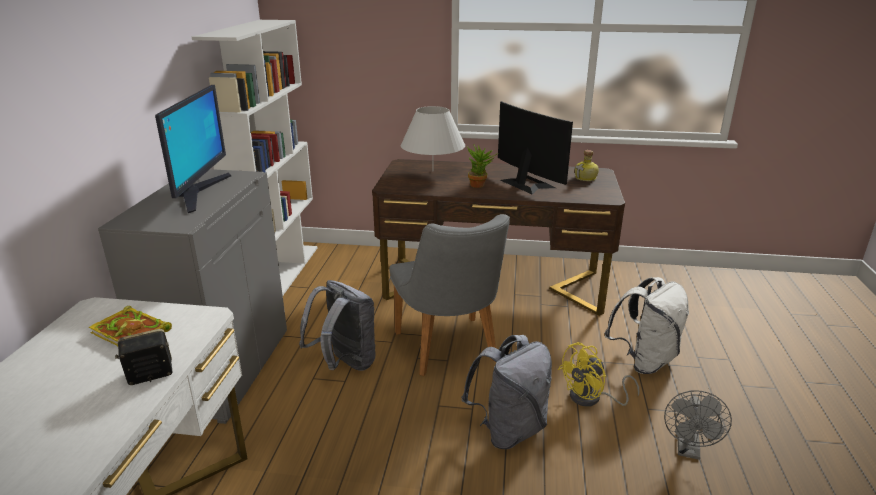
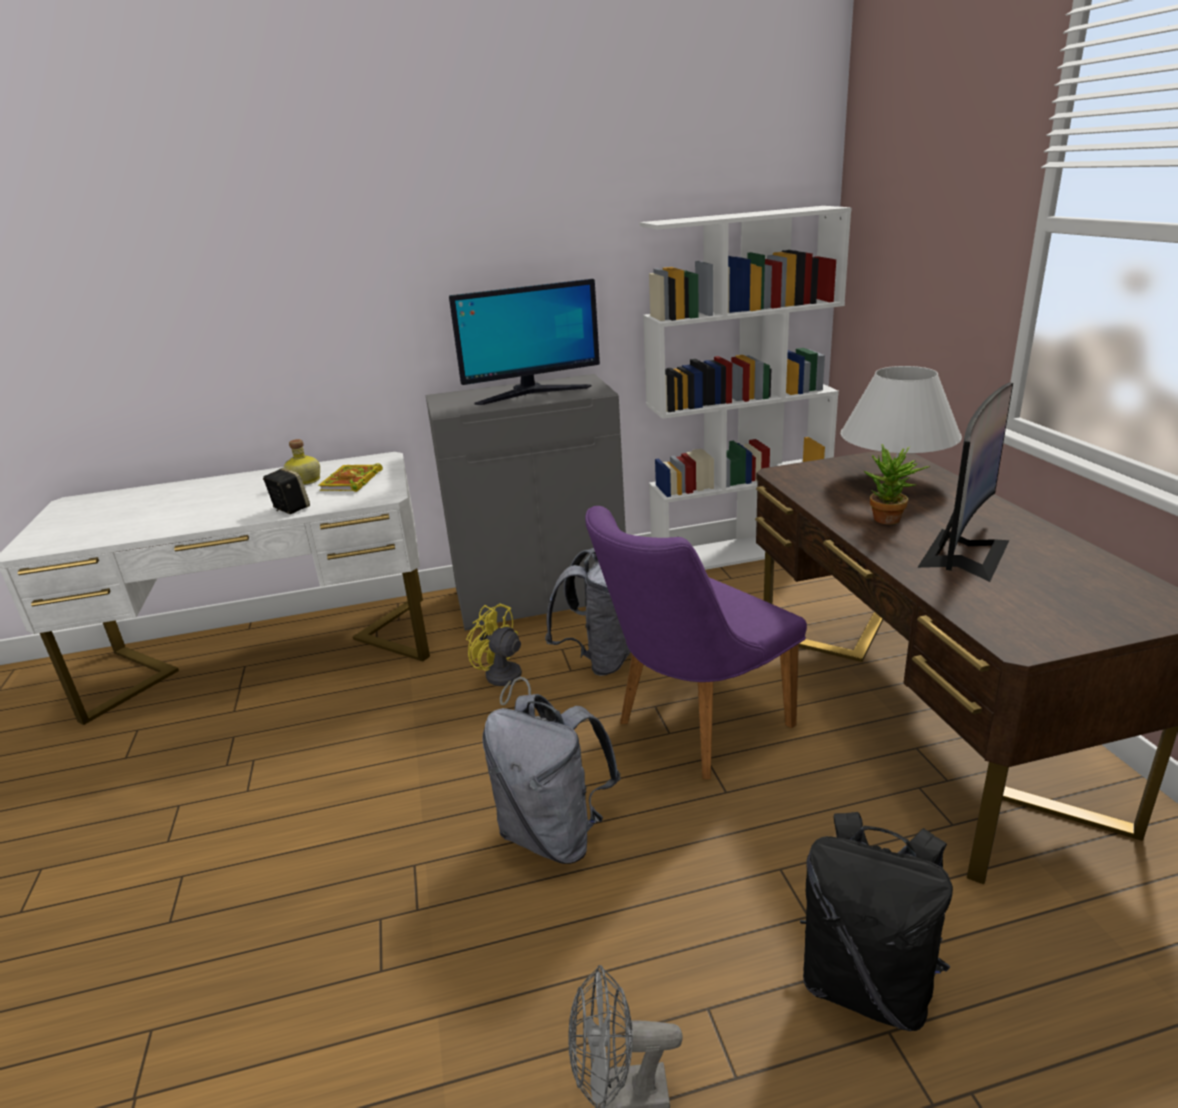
camera: 70 degrees right, 0 degrees up
grey chair [389,214,510,376] -> purple chair [585,506,807,779]
yellow fan [558,342,640,407] -> yellow fan moved to [466,603,531,705]
bottle [575,150,599,181] -> bottle moved to [284,439,320,485]
white backpack [604,277,689,374] -> black backpack [800,812,953,1031]

